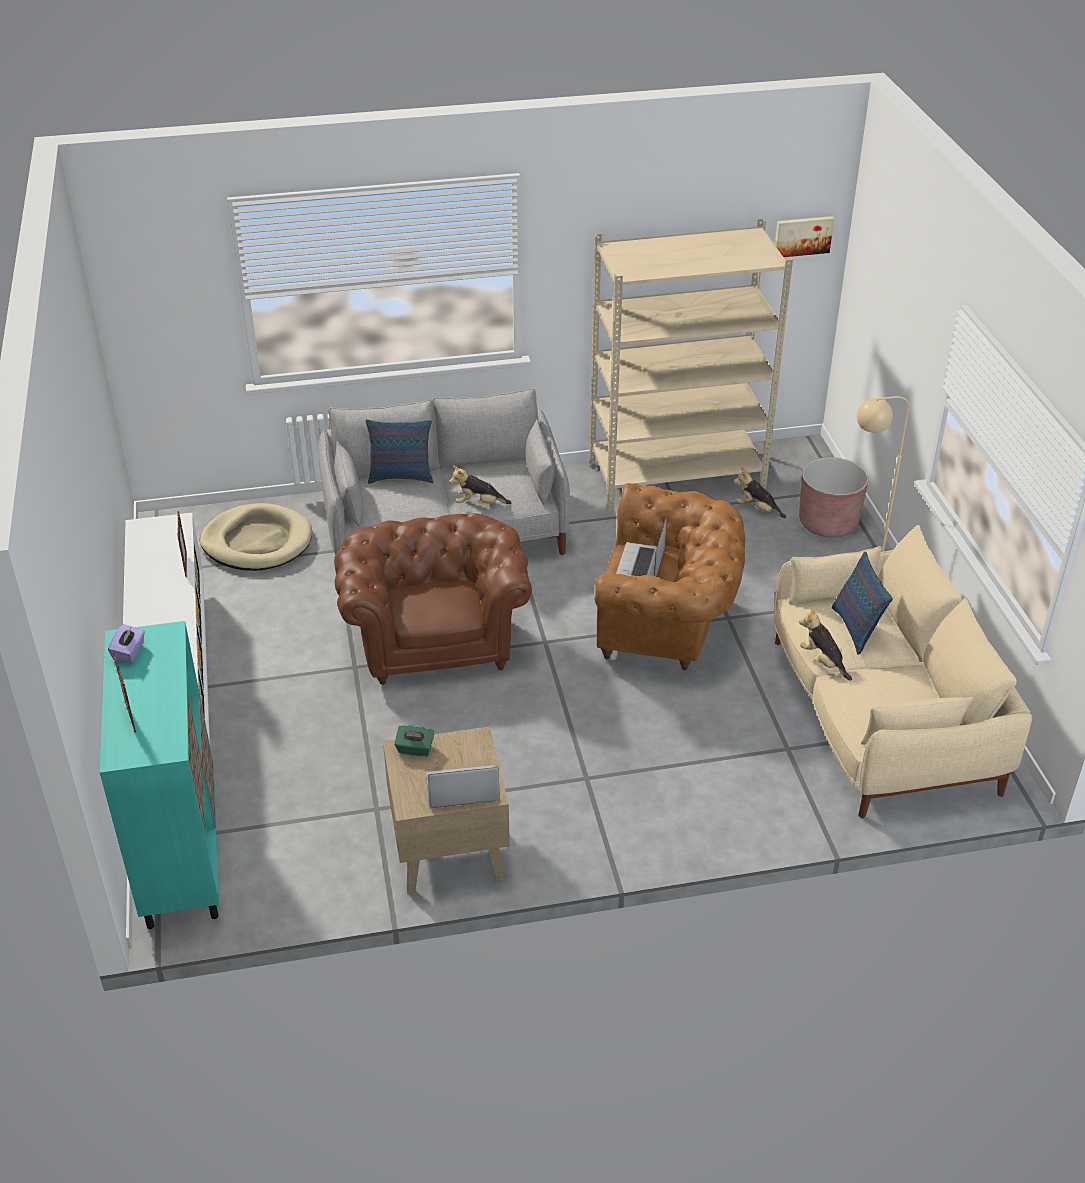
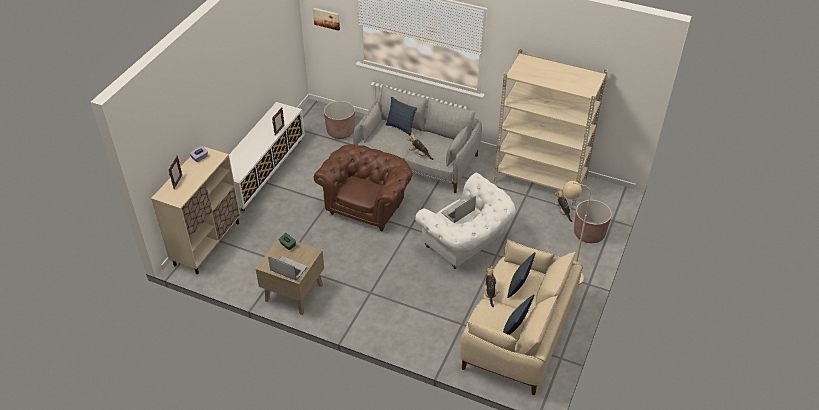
camera: 35 degrees right, 5 degrees up
turquoise cabinet [100,621,219,929] -> beige cabinet [151,146,240,274]
beige dog bed [200,503,312,571] -> brown planter [324,101,355,139]
brown armchair [594,483,745,670] -> white armchair [415,173,516,269]
picture [775,216,834,257] -> picture moved to [313,8,340,31]
none -> blue pillow [503,294,534,335]

